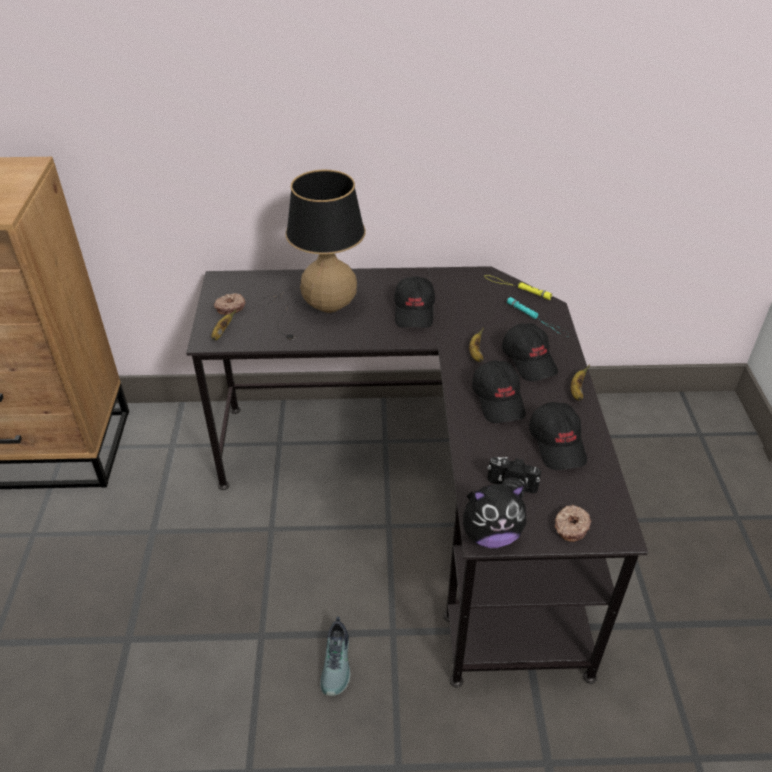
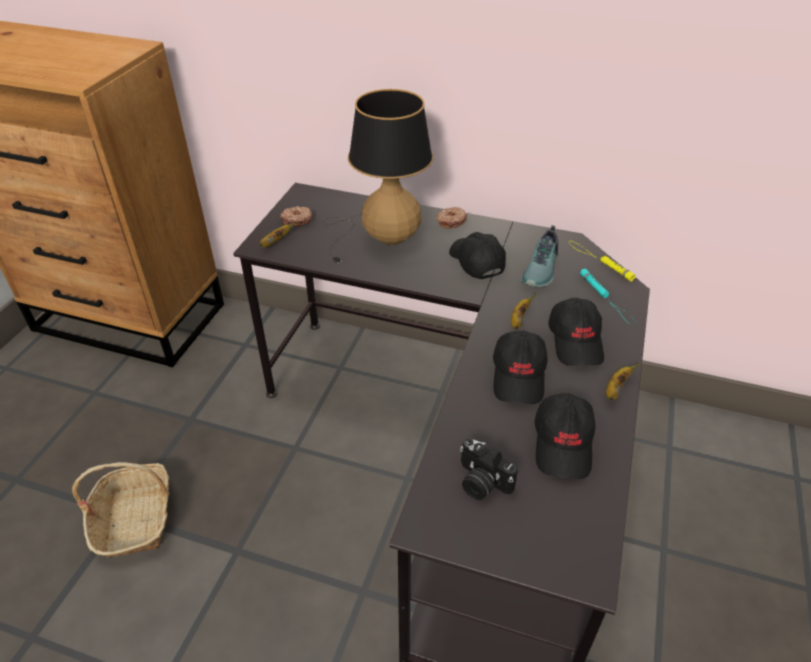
camera: 20 degrees right, 0 degrees up
shoe [320,617,351,696] -> shoe moved to [521,225,558,287]
black cap [394,276,435,328] -> black cap turned 135 degrees clockwise [449,232,506,279]
plush toy [463,484,526,548] -> none
donut [555,505,591,542] -> donut moved to [437,207,467,229]
none -> basket [72,462,169,558]

